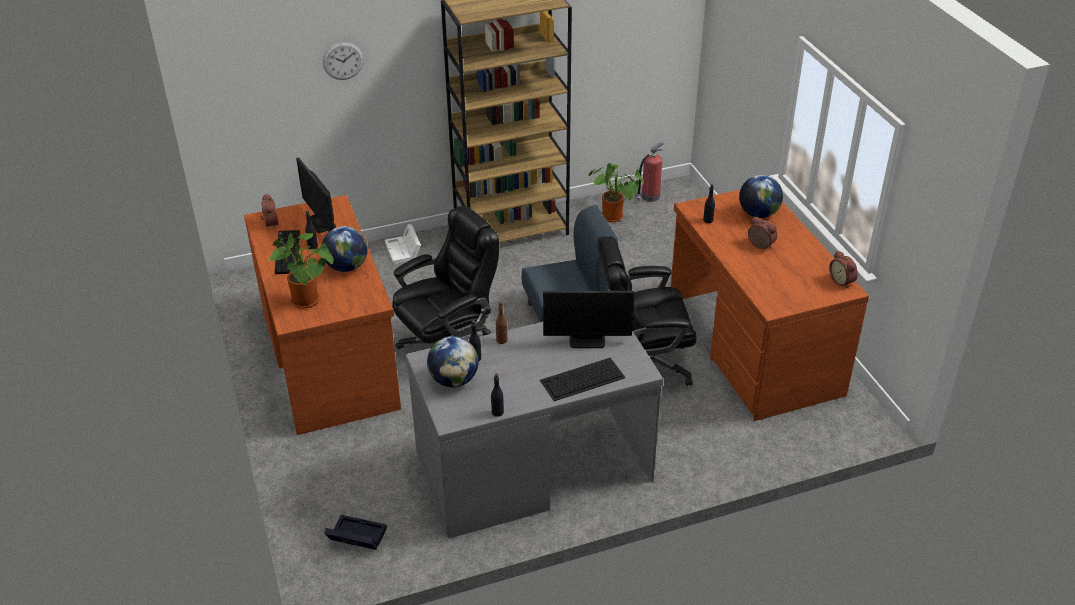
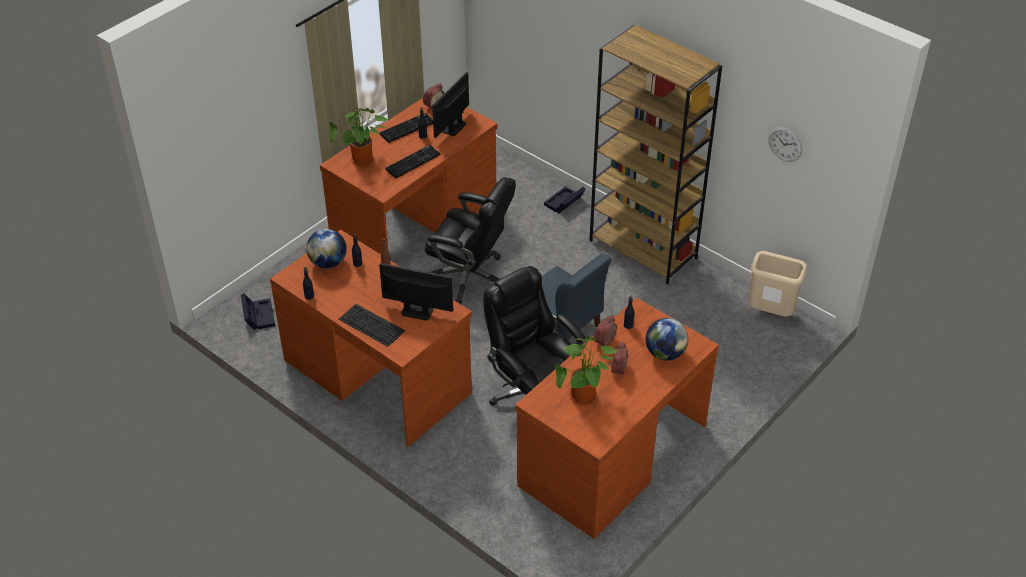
camera: 60 degrees right, 5 degrees up
globe [322,226,368,272] -> keyboard [385,145,440,178]
wall clock [323,42,364,80] -> wall clock moved to [768,127,802,162]
white storage box [385,224,421,264] -> black storage box [544,186,586,213]
grey desk [406,322,663,538] -> brown desk [270,229,472,447]
monitor [543,291,634,348] -> monitor turned 135 degrees clockwise [379,263,453,320]
potted plant [589,163,644,222] -> potted plant moved to [555,336,616,405]
fire extinguisher [637,142,663,202] -> beige trash can [748,251,807,317]
alarm clock [829,250,858,289] -> alarm clock moved to [594,315,617,347]

